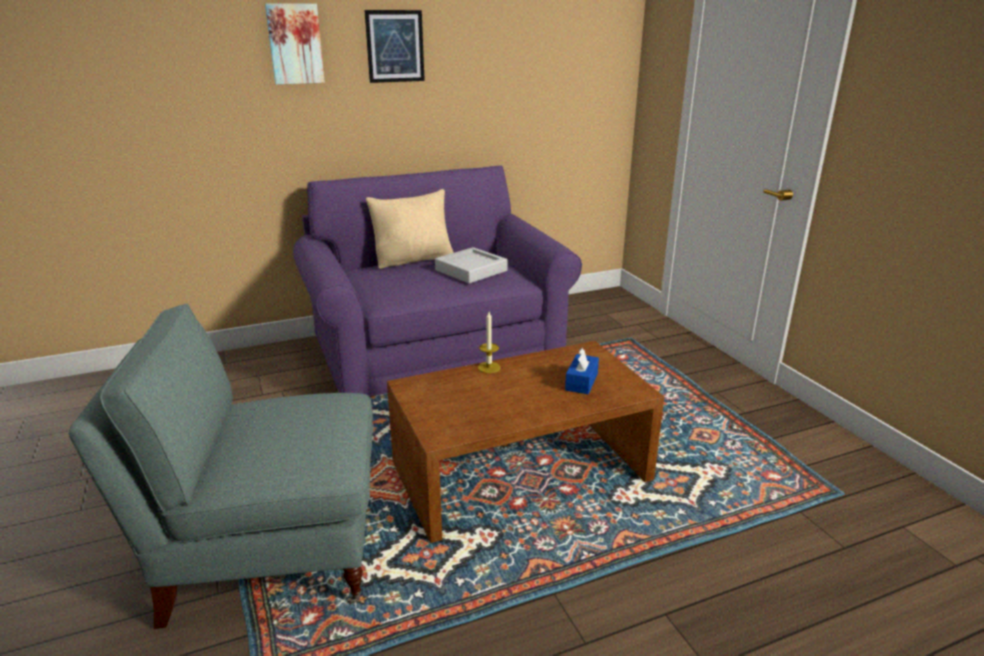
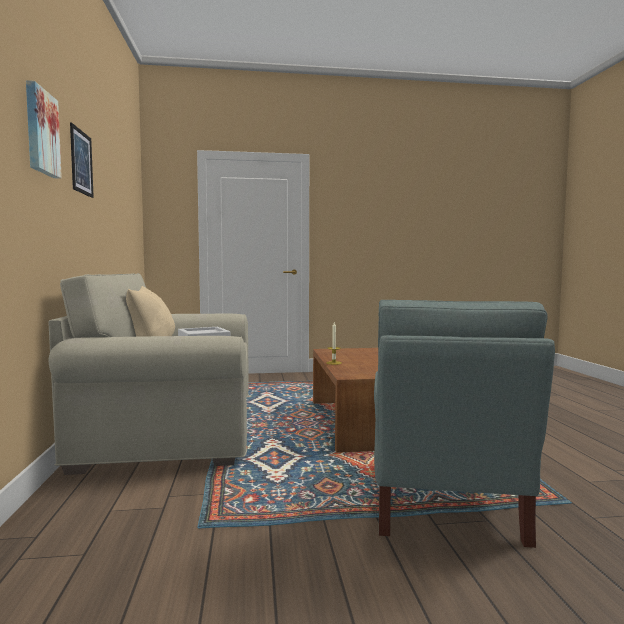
camera: 75 degrees left, 20 degrees down
purple sofa [293,166,582,396] -> beige sofa [48,273,249,475]
blue tissue box [565,348,599,394] -> none

